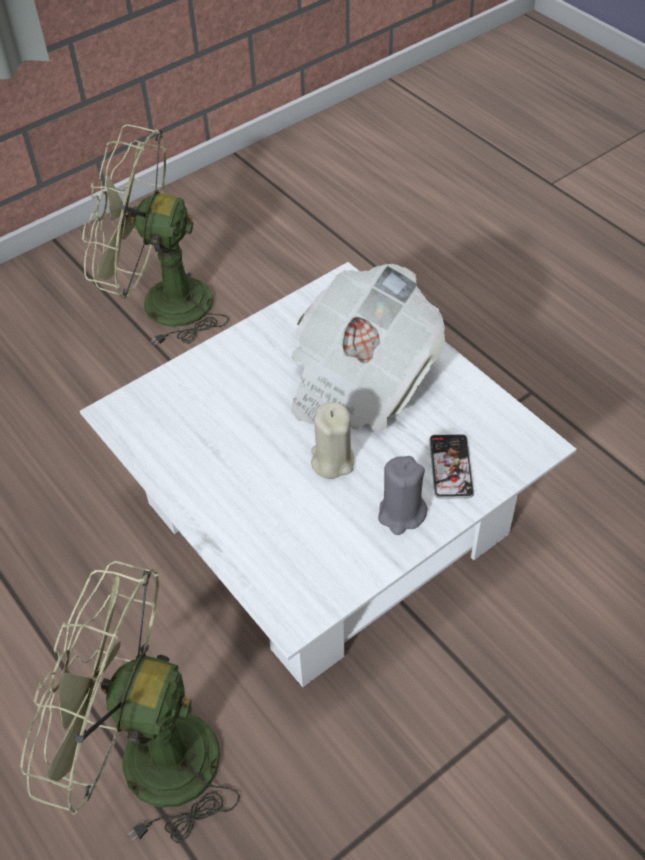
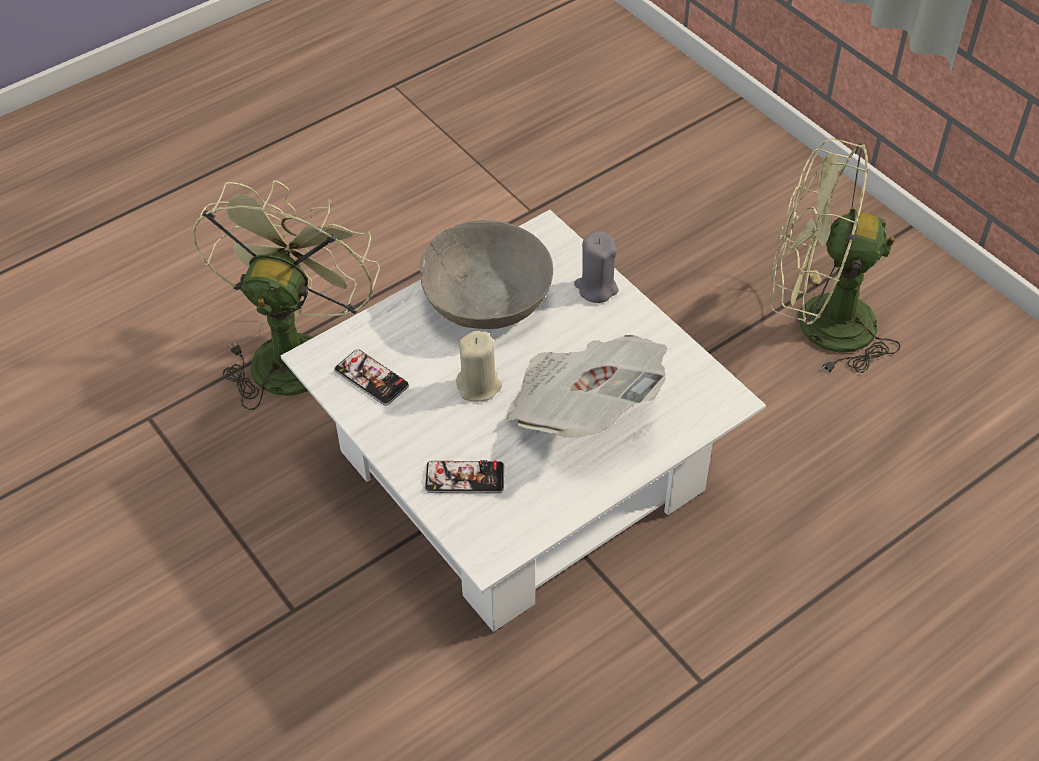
camera: 90 degrees right, 0 degrees up
green fan [82,124,229,345] -> green fan turned 90 degrees counterclockwise [771,138,900,374]
grey candle [378,456,427,535] -> grey candle moved to [574,231,618,303]
none -> phone [334,349,409,406]
none -> grey bowl [420,220,553,329]

